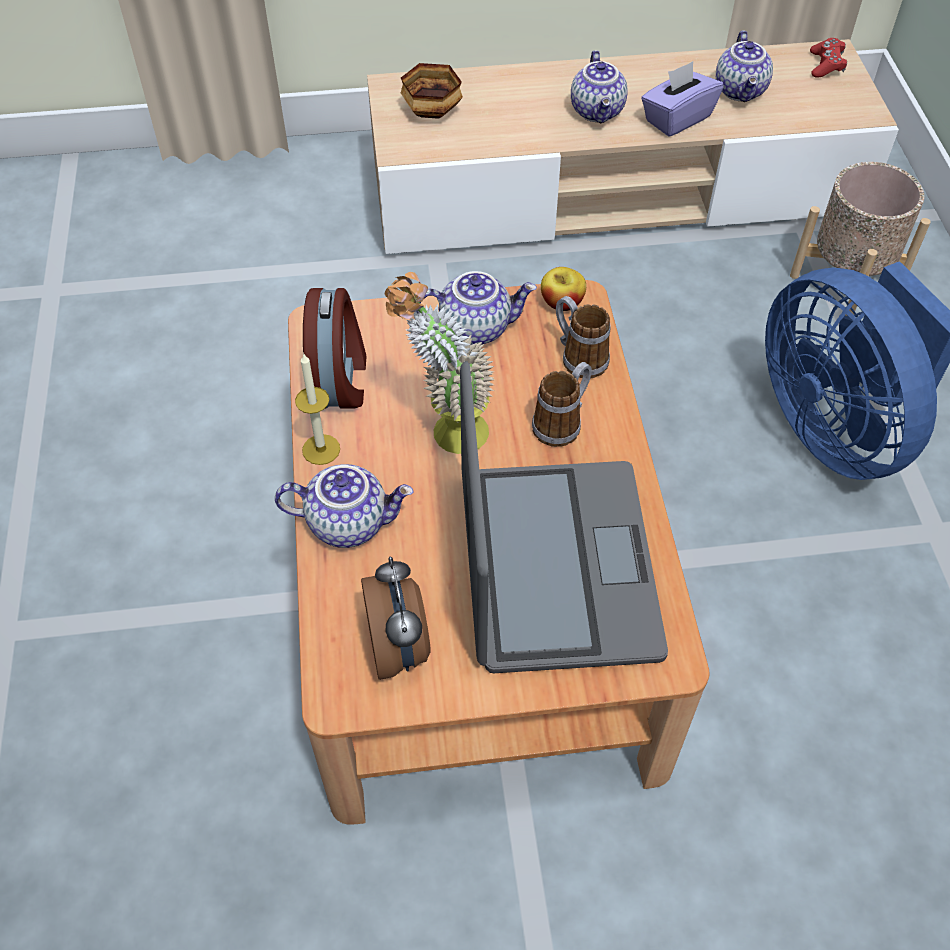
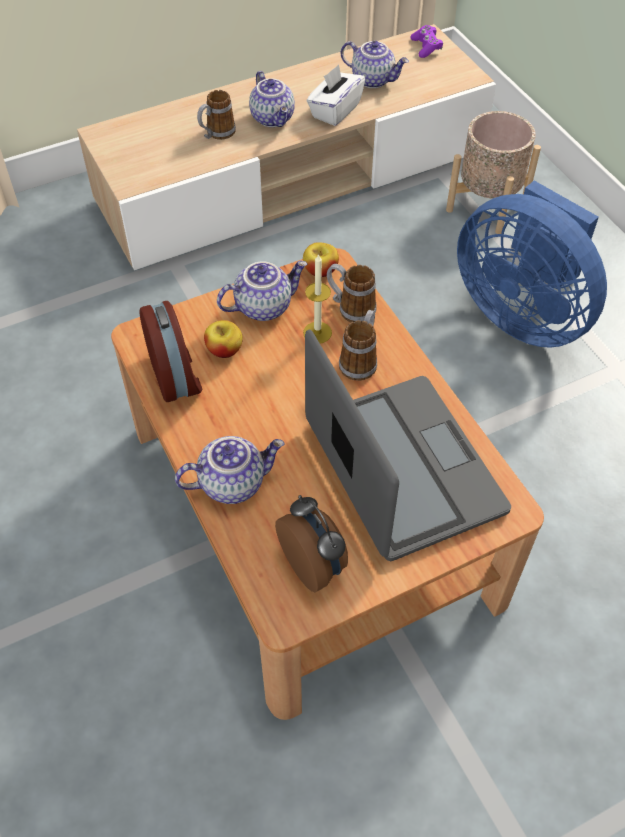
camera: 20 degrees left, 0 degrees up
candle [295,354,340,465] -> candle moved to [303,254,332,343]
potted plant [385,272,494,454] -> none
bowl [401,63,463,119] -> none
purple tissue box [641,61,724,137] -> white tissue box [307,64,365,126]
teapot [716,30,773,102] -> teapot turned 45 degrees counterclockwise [341,41,409,88]
red game controller [810,38,847,78] -> purple game controller [410,25,443,58]
none -> mug [197,90,236,140]
none -> apple [204,320,243,358]

